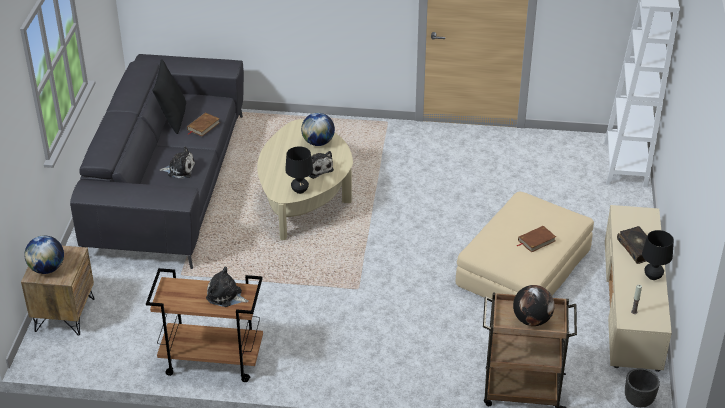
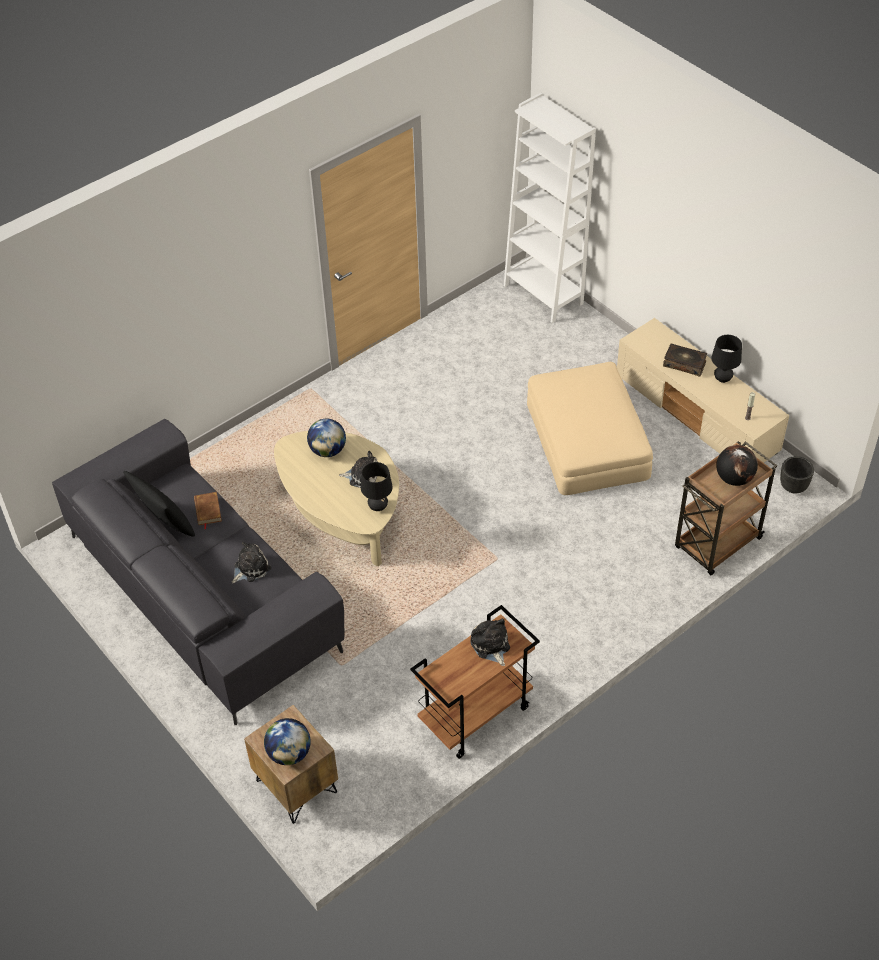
camera: 45 degrees left, 10 degrees up
plush toy [206,267,249,307] -> plush toy turned 90 degrees clockwise [471,619,510,666]
brown book [517,226,556,252] -> none

